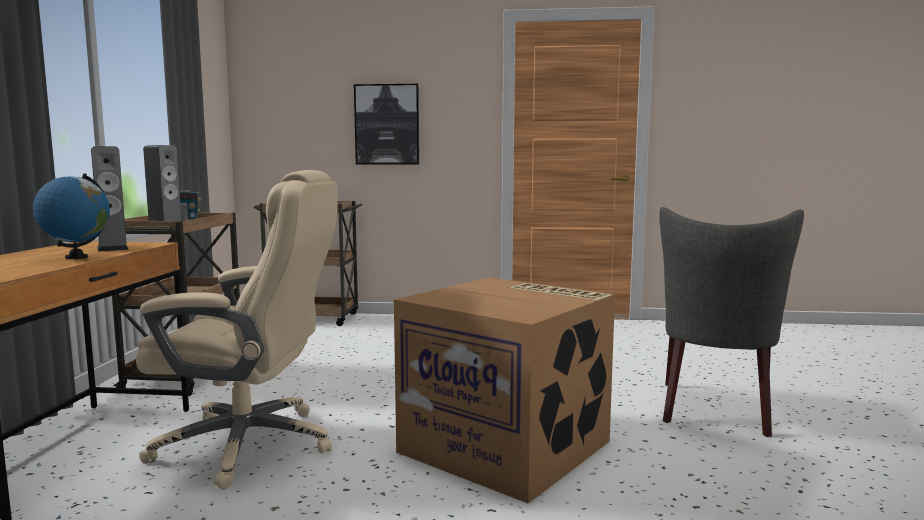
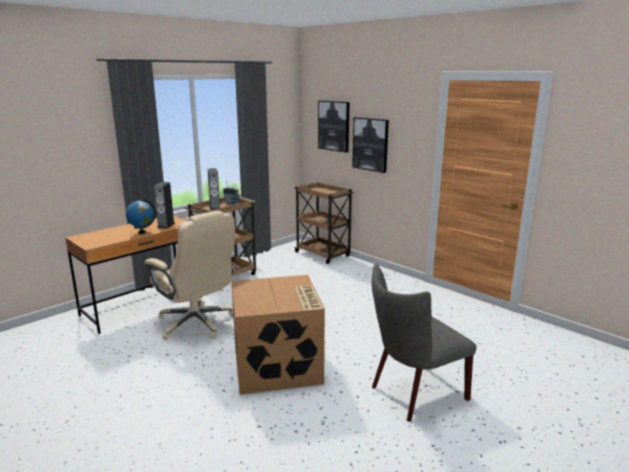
camera: 40 degrees right, 10 degrees up
none -> picture [318,101,350,153]

